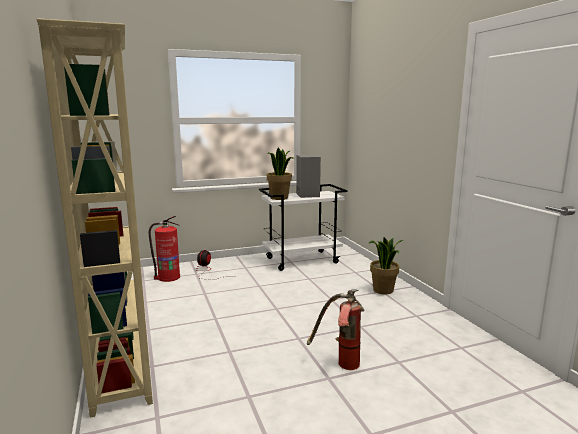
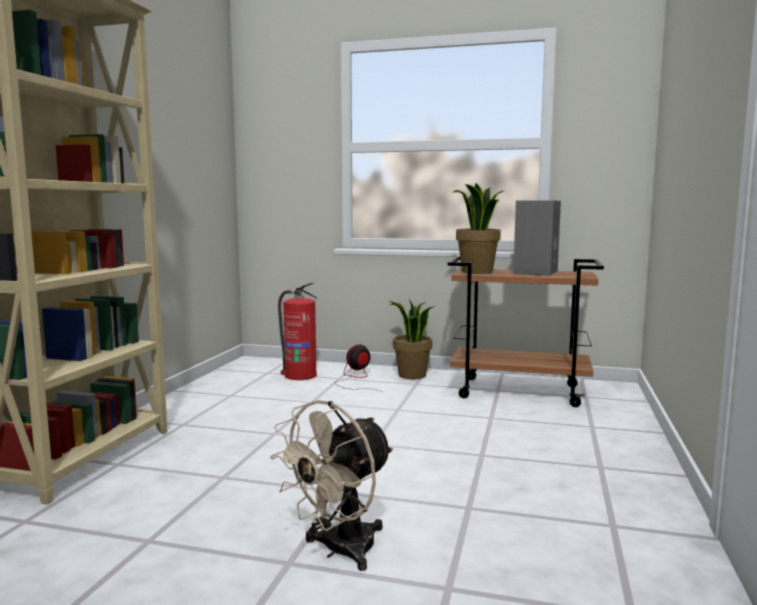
camera: 35 degrees right, 5 degrees down
white cart [259,184,348,271] -> brown cart [447,256,604,407]
fire extinguisher [307,289,364,370] -> beige fan [270,400,393,571]
potted plant [369,237,403,295] -> potted plant moved to [389,298,436,379]

